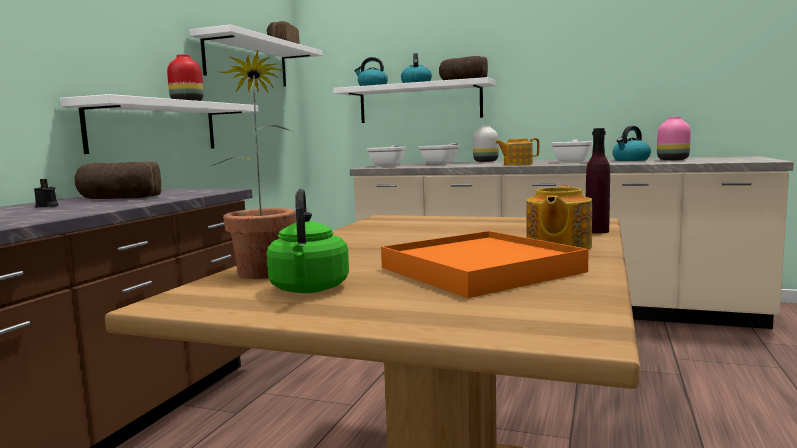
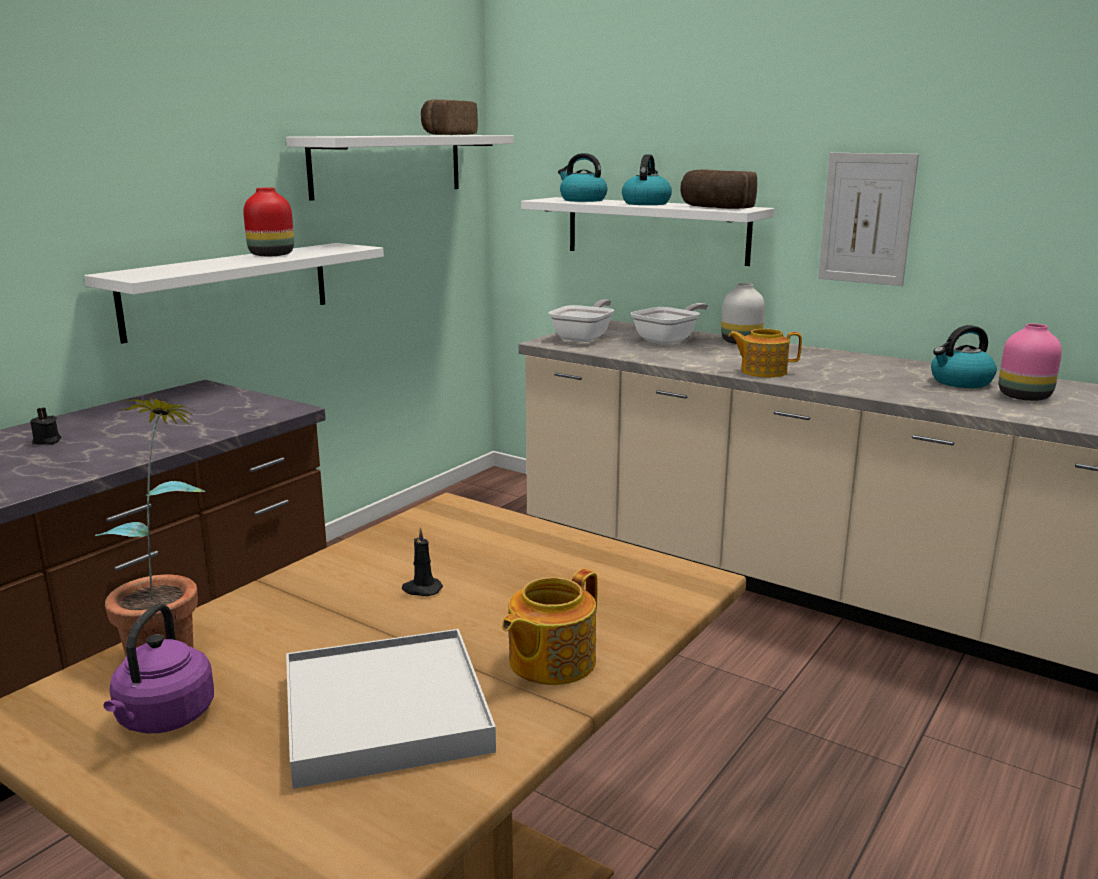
camera: 15 degrees right, 10 degrees up
bread [74,162,161,199] -> none
green kettle [267,189,349,293] -> purple kettle [103,603,214,733]
orange tray [381,231,589,298] -> white tray [286,629,496,789]
frying pan [551,139,593,163] -> none
purple bottle [586,128,610,233] -> none
none -> black candle [402,527,443,596]
none -> picture [818,153,919,286]

